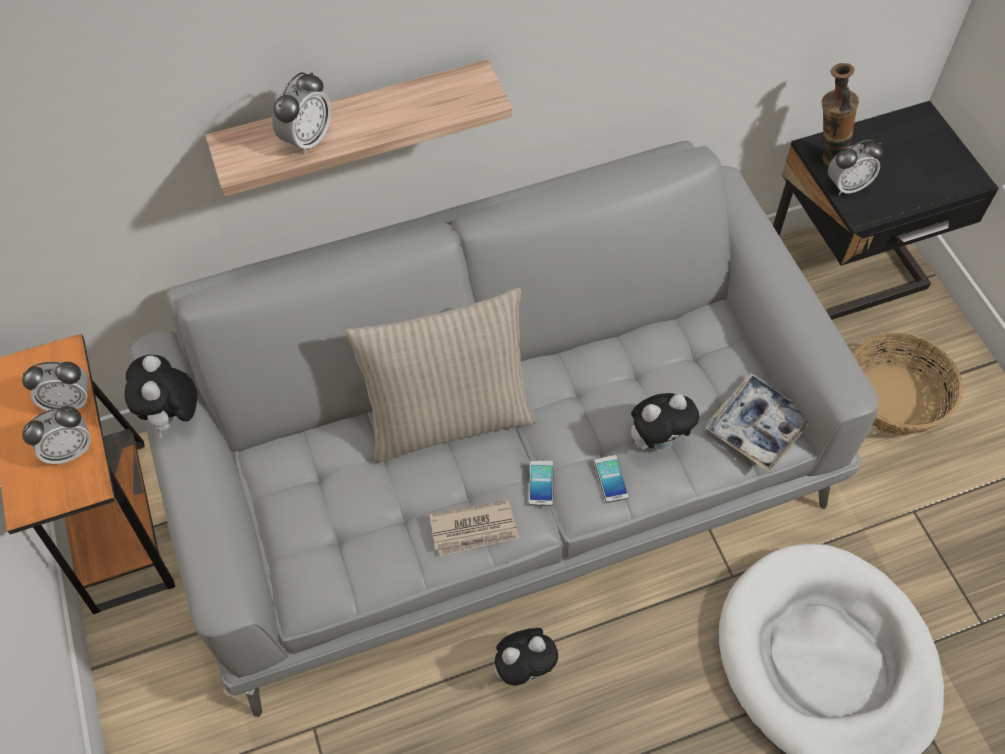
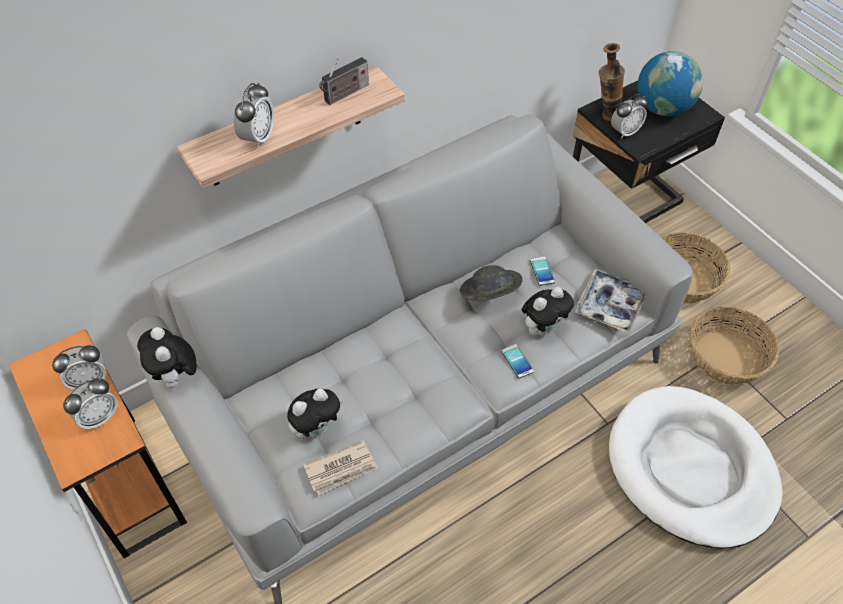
camera: 15 degrees left, 5 degrees down
beige pillow [345,288,536,463] -> none
newspaper [429,500,519,556] -> newspaper moved to [303,440,378,496]
plush toy [494,628,561,686] -> plush toy moved to [287,389,343,439]
phone [529,460,554,506] -> phone moved to [530,256,555,286]
none -> radio [319,57,369,105]
none -> grey hat [460,265,522,301]
none -> globe [638,51,703,116]
none -> basket [690,306,779,385]

